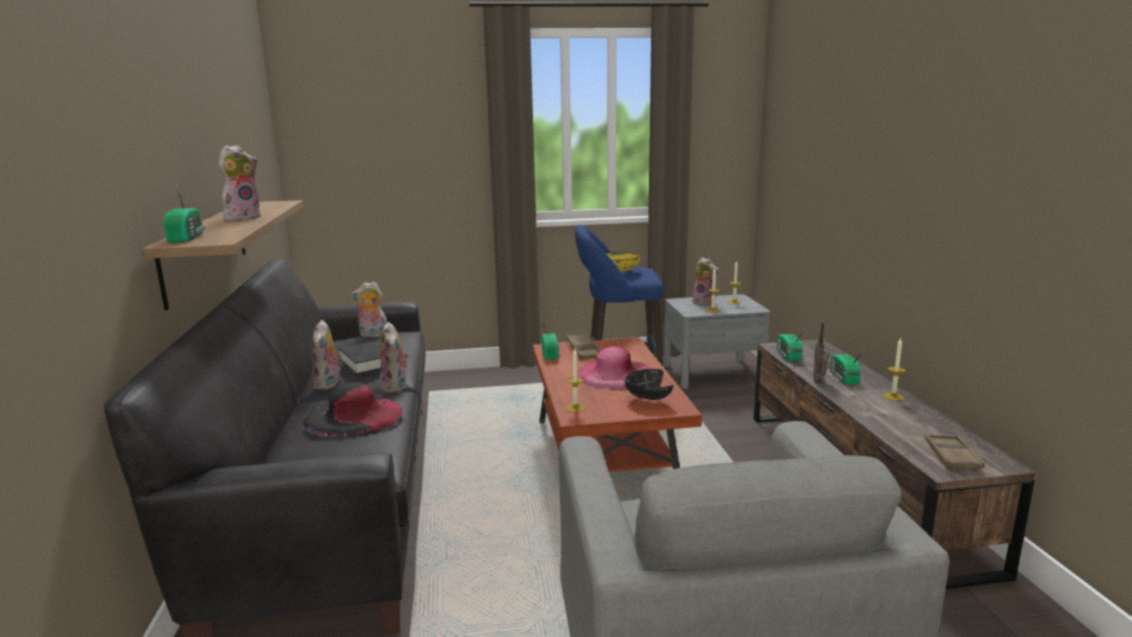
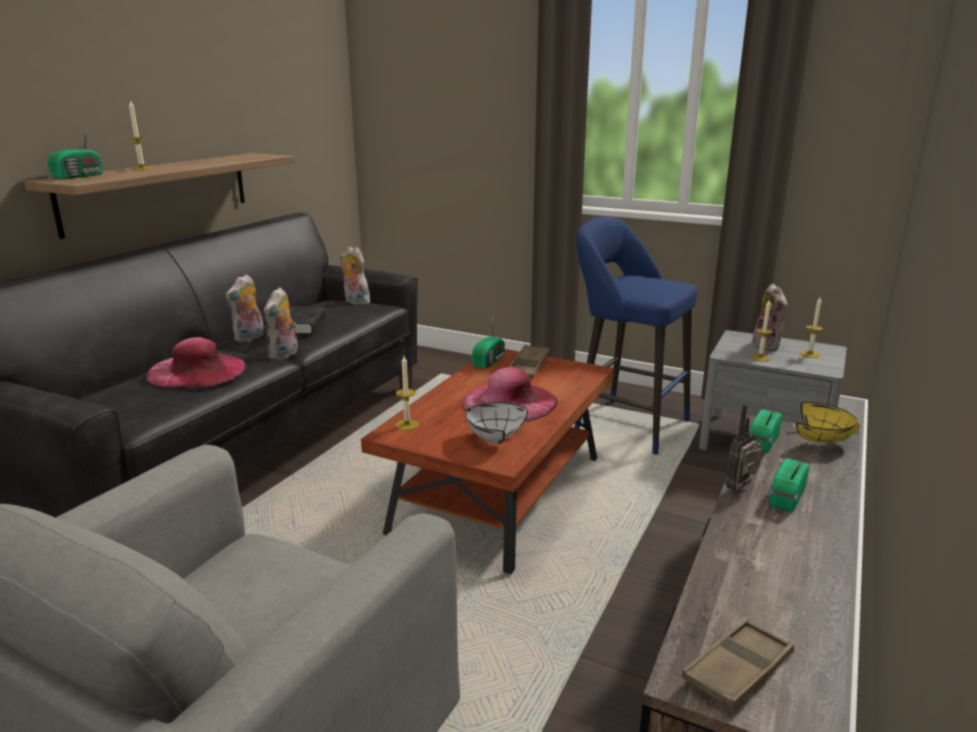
camera: 35 degrees right, 5 degrees up
plush toy [219,145,261,221] -> none
black hat [303,382,403,438] -> pink hat [146,337,246,390]
yellow bowl [606,252,641,272] -> yellow bowl moved to [796,402,860,443]
black bowl [624,369,674,400] -> white bowl [466,402,528,444]
candle [883,338,906,401] -> candle moved to [127,100,153,170]

